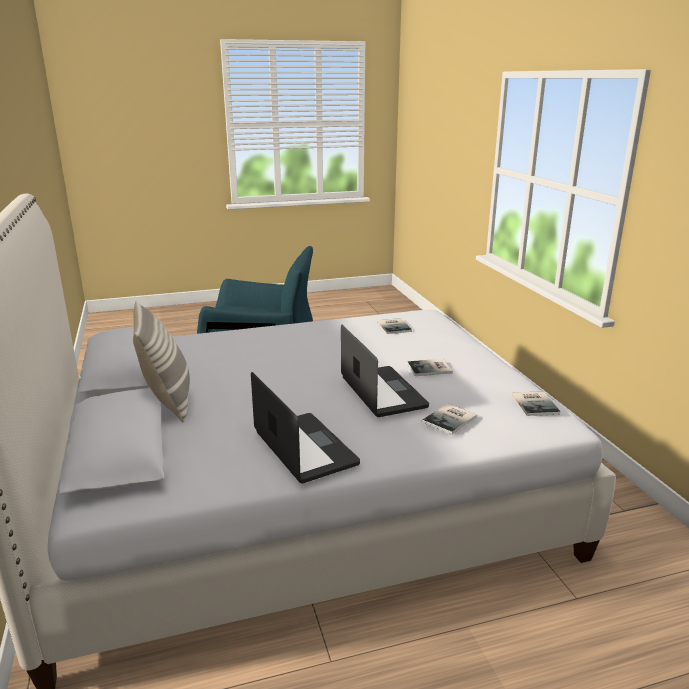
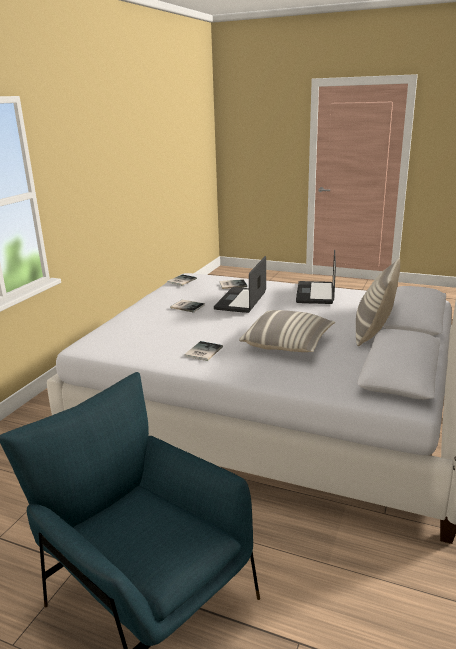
camera: 140 degrees left, 0 degrees up
book [378,318,412,334] -> book moved to [184,341,223,361]
none -> pillow [239,310,335,352]

